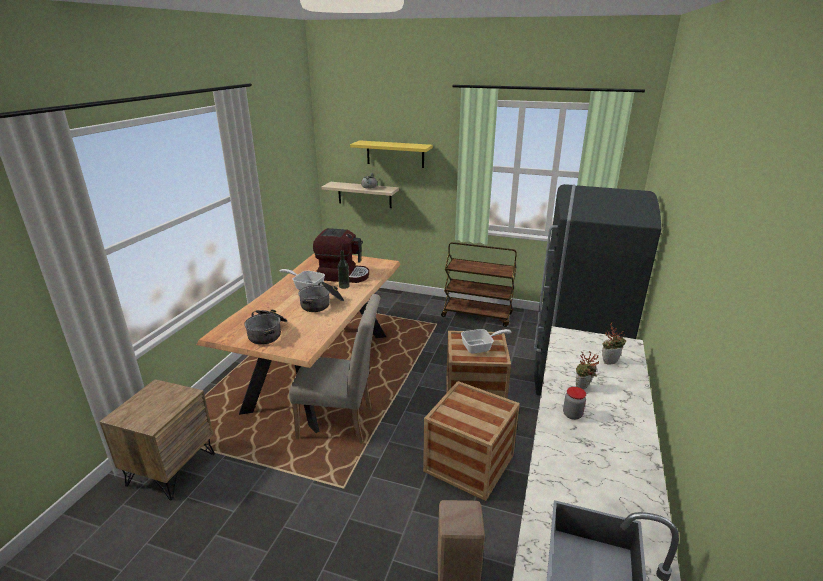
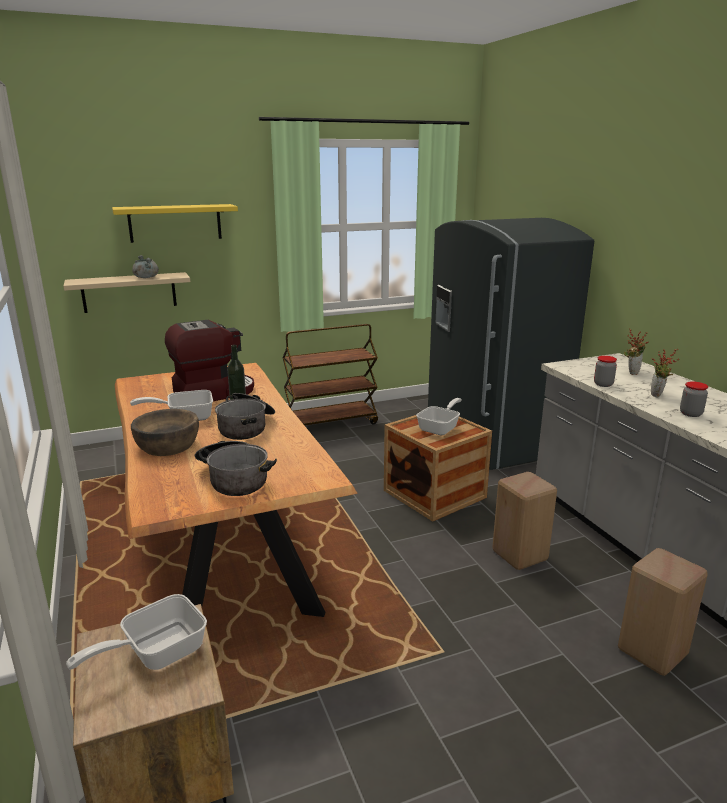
camera: 40 degrees left, 5 degrees down
beige chair [289,294,381,443] -> none
crate [423,381,520,501] -> beige stool [492,472,557,570]
none -> frying pan [66,594,207,670]
none -> brown bowl [131,409,199,456]
none -> jar [594,356,617,387]

